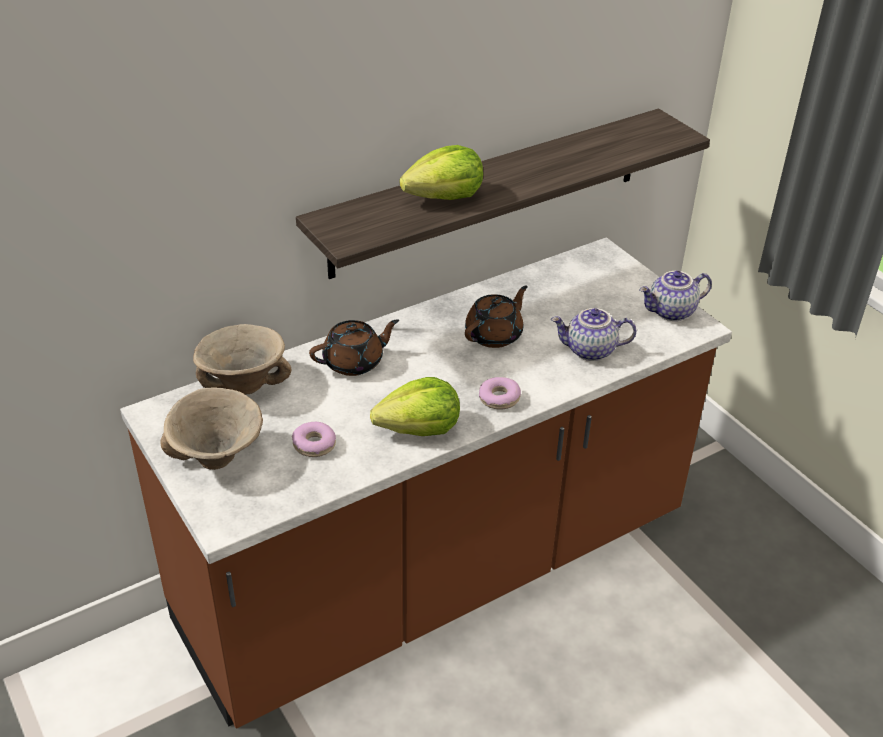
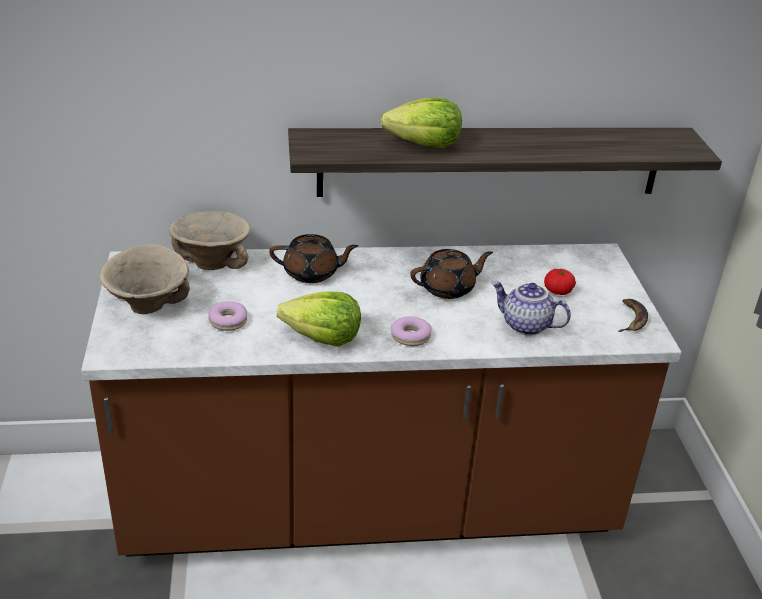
camera: 25 degrees right, 5 degrees down
teapot [639,271,712,321] -> banana [618,299,648,332]
none -> tomato [544,269,576,295]

